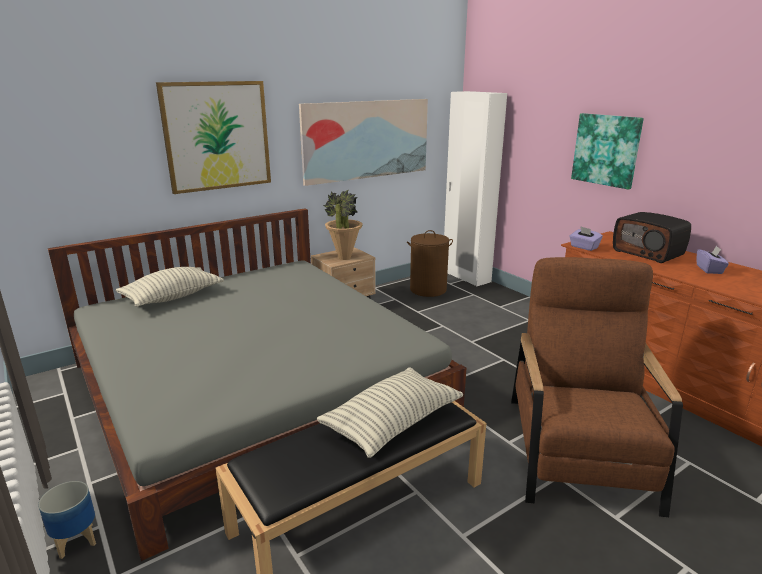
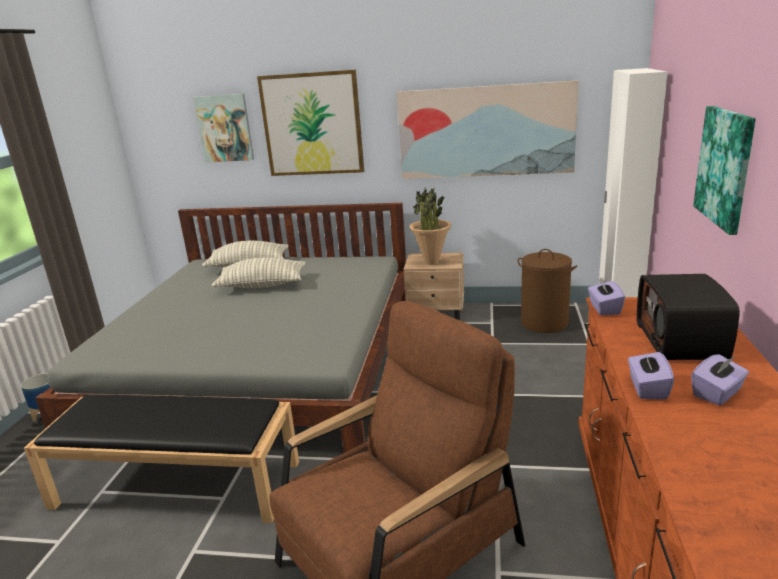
camera: 45 degrees right, 0 degrees up
pillow [317,367,463,458] -> pillow moved to [211,257,305,288]
none -> picture [193,94,254,162]
none -> purple tissue box [628,348,674,399]

